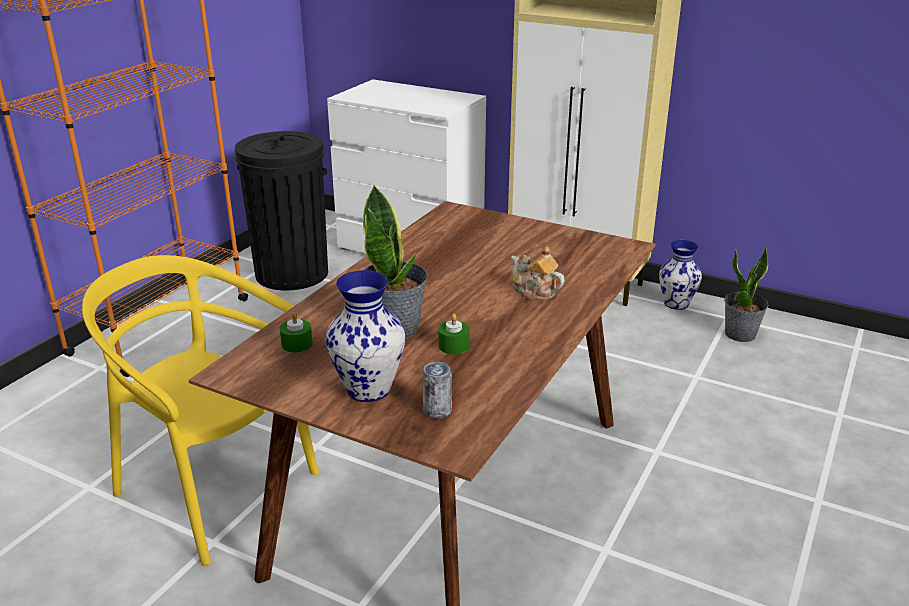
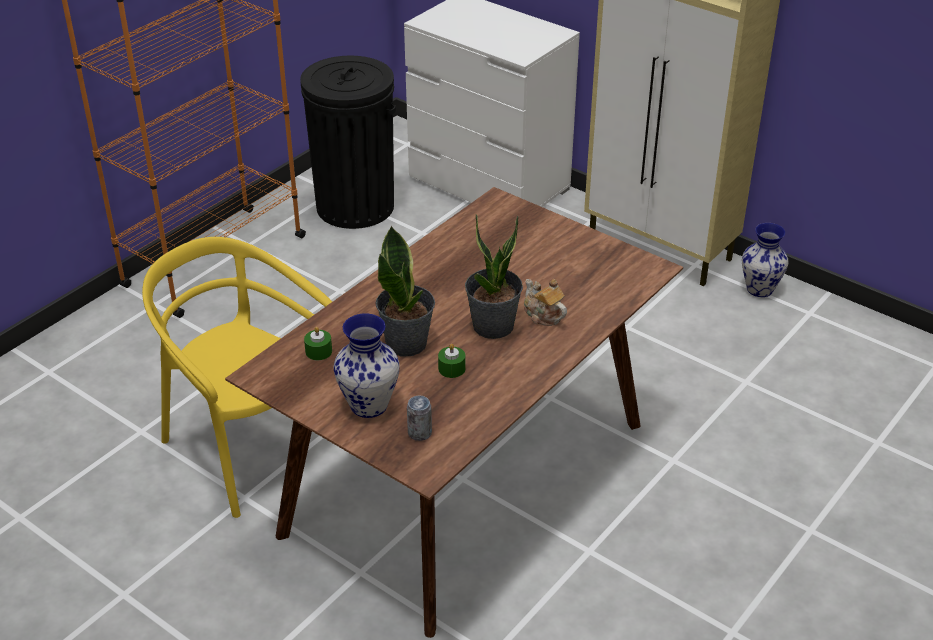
camera: 10 degrees right, 10 degrees up
potted plant [724,247,768,342] -> potted plant moved to [465,214,523,339]

